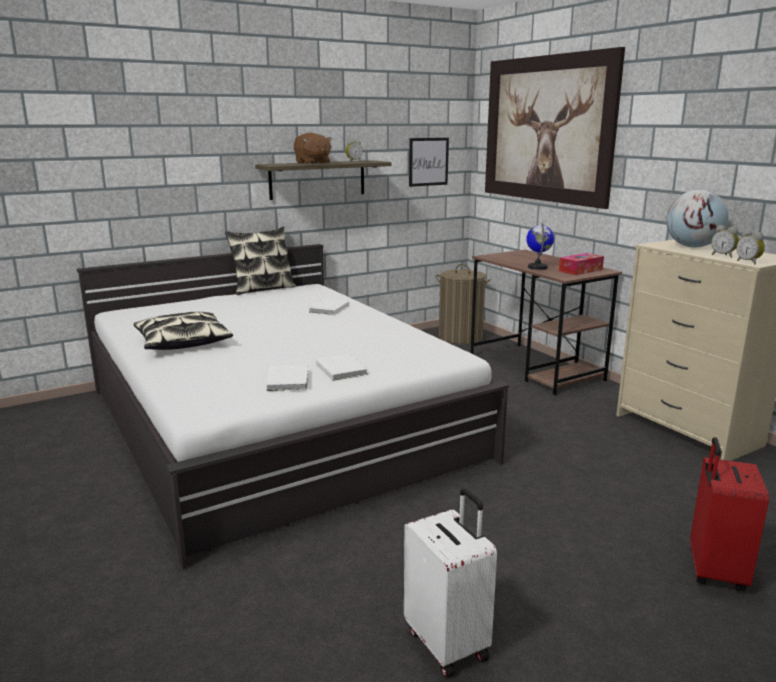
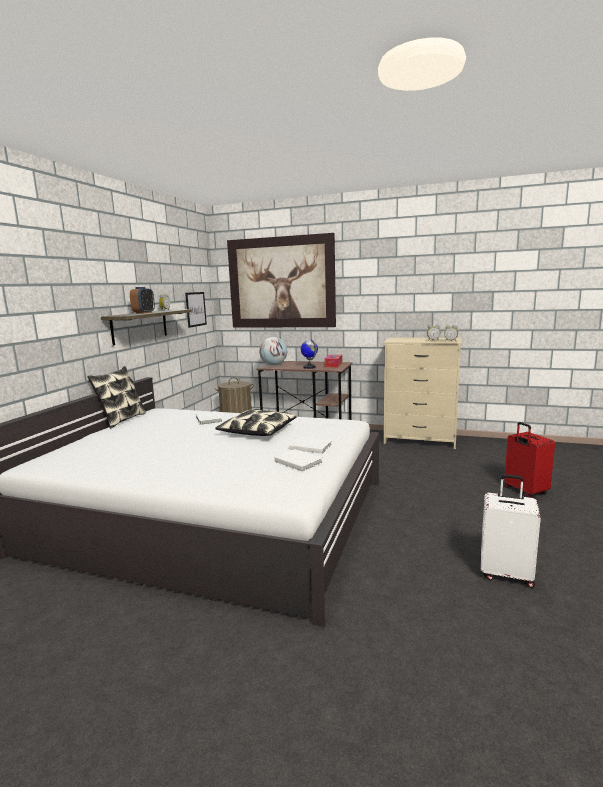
camera: 40 degrees left, 5 degrees down
pillow [134,312,233,350] -> pillow moved to [216,409,296,436]
brown plush toy [294,133,332,164] -> alarm clock [130,287,155,314]
globe [666,190,728,247] -> globe moved to [259,337,287,365]

